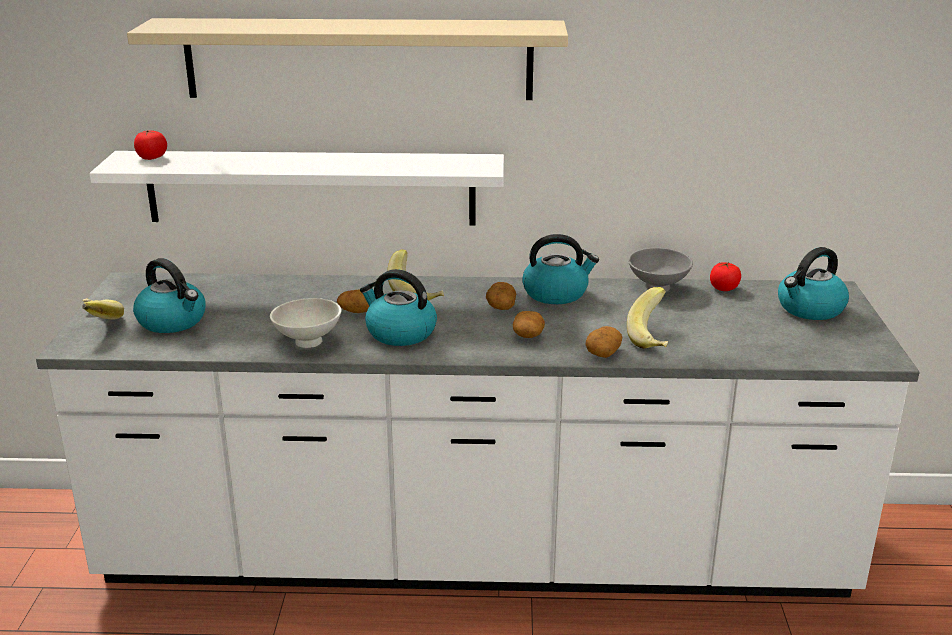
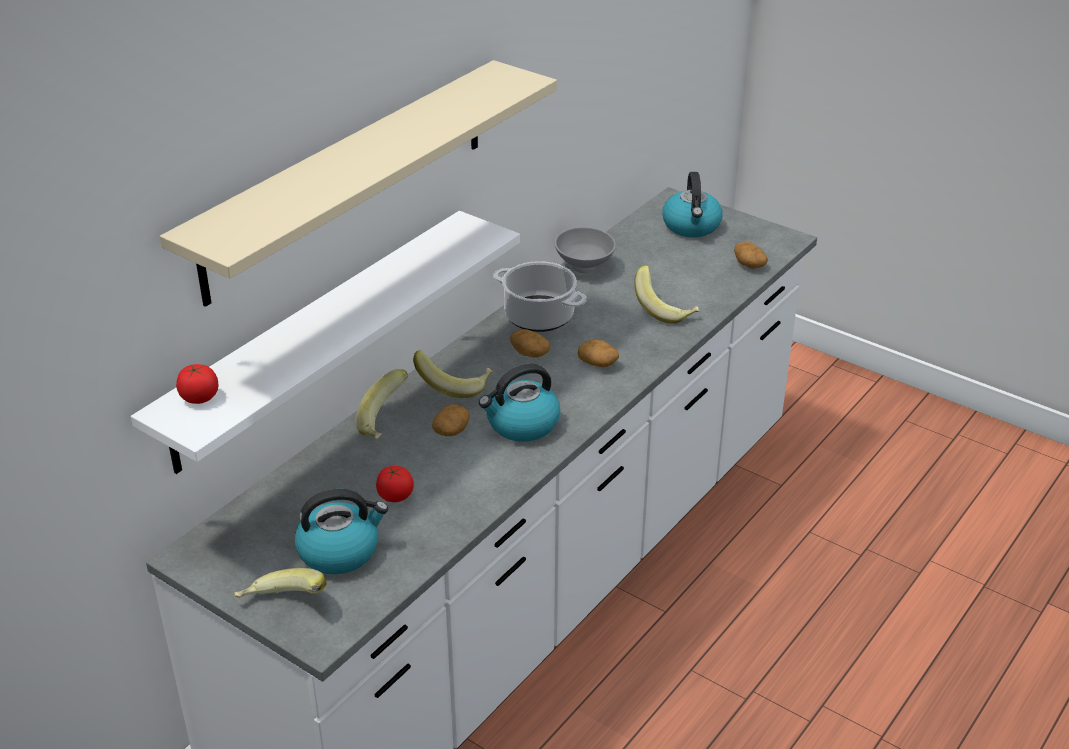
camera: 55 degrees left, 10 degrees up
white bowl [270,298,341,348] -> none
kettle [522,234,599,304] -> cooking pot [493,261,587,332]
potato [586,326,622,358] -> potato moved to [734,242,768,269]
tomato [710,262,741,291] -> tomato moved to [376,466,414,502]
none -> banana [355,369,408,439]

